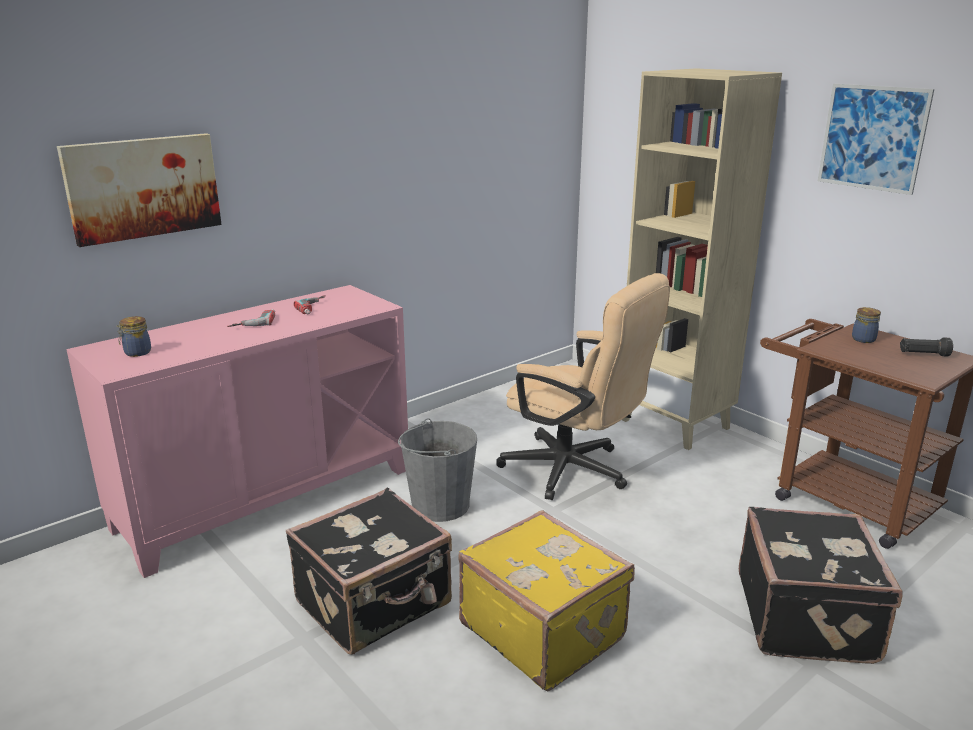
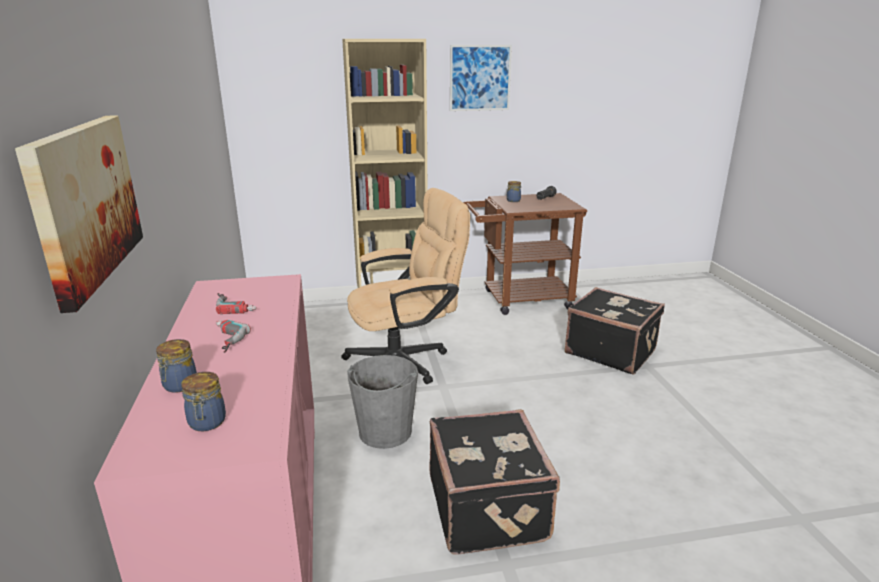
camera: 60 degrees left, 0 degrees up
yellow suitcase [458,510,635,691] -> none
none -> jar [156,339,197,393]

